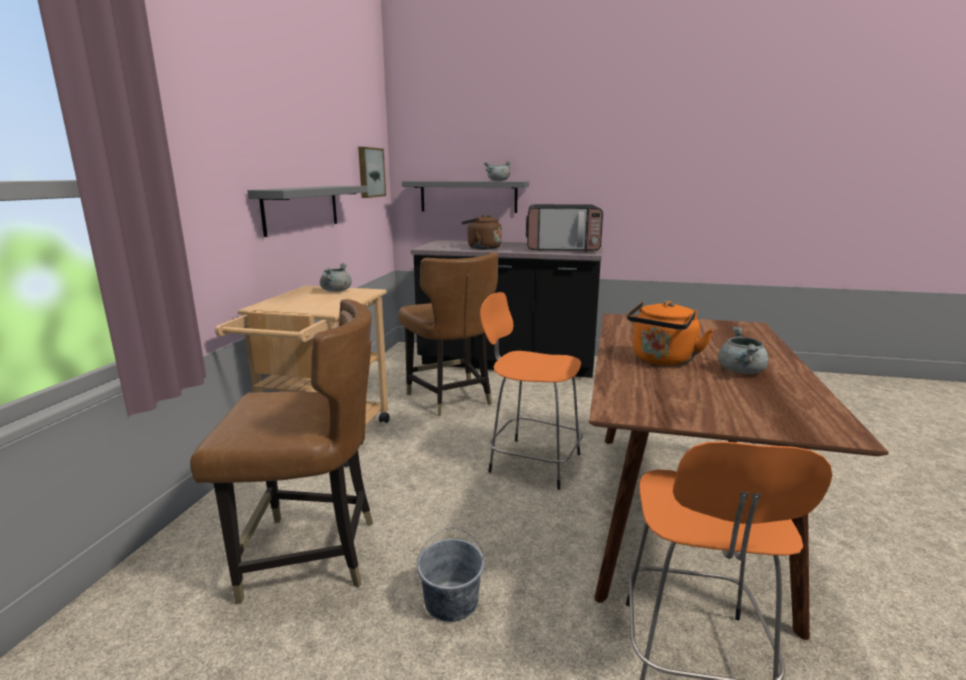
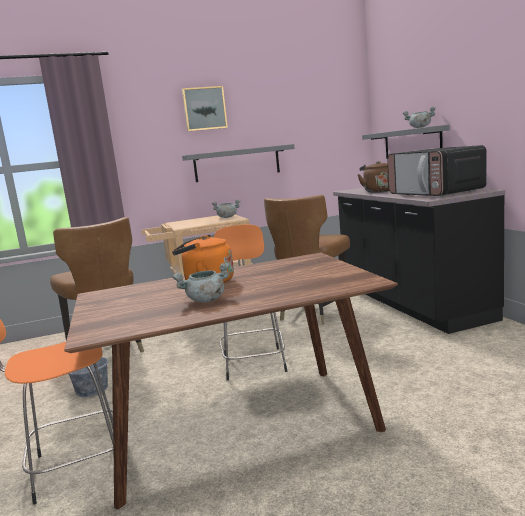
camera: 60 degrees right, 5 degrees down
picture [358,147,386,198] -> picture moved to [182,86,228,132]

